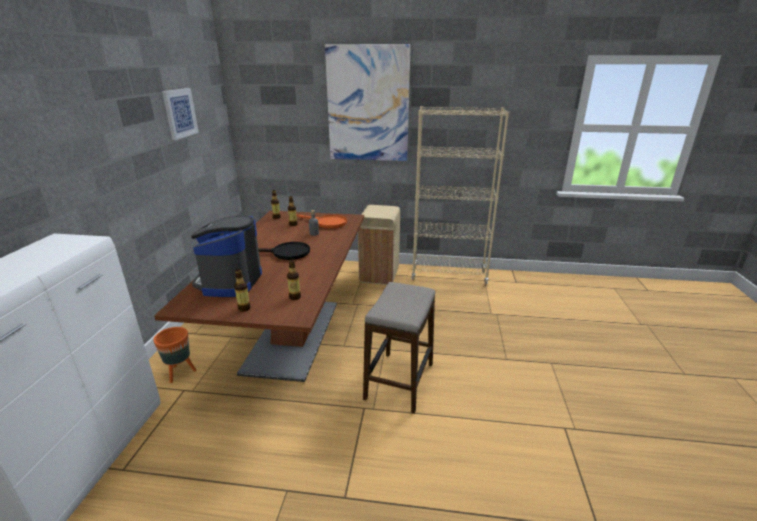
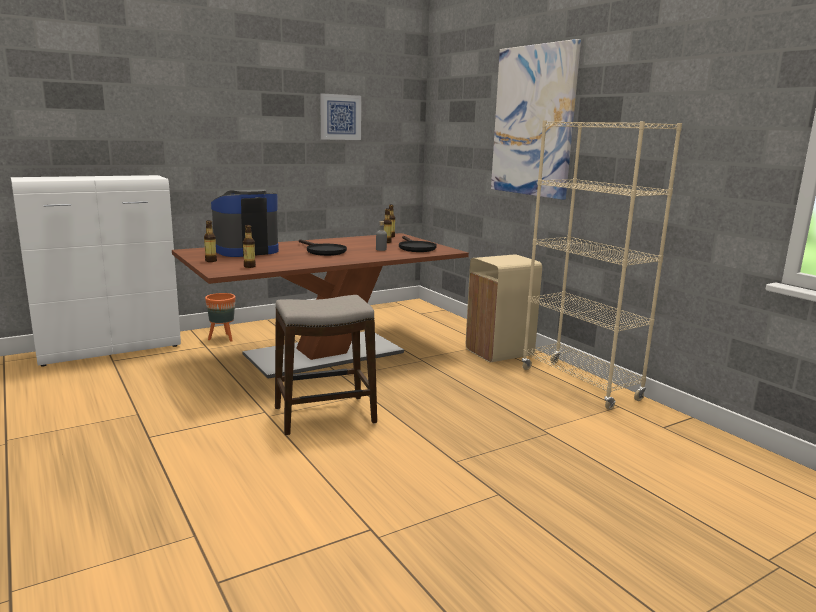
camera: 50 degrees right, 10 degrees down
orange frying pan [296,214,347,228] -> black frying pan [399,236,437,252]

